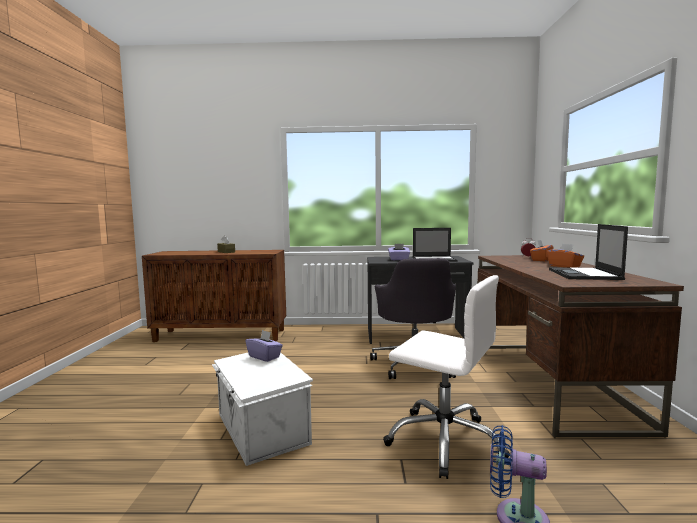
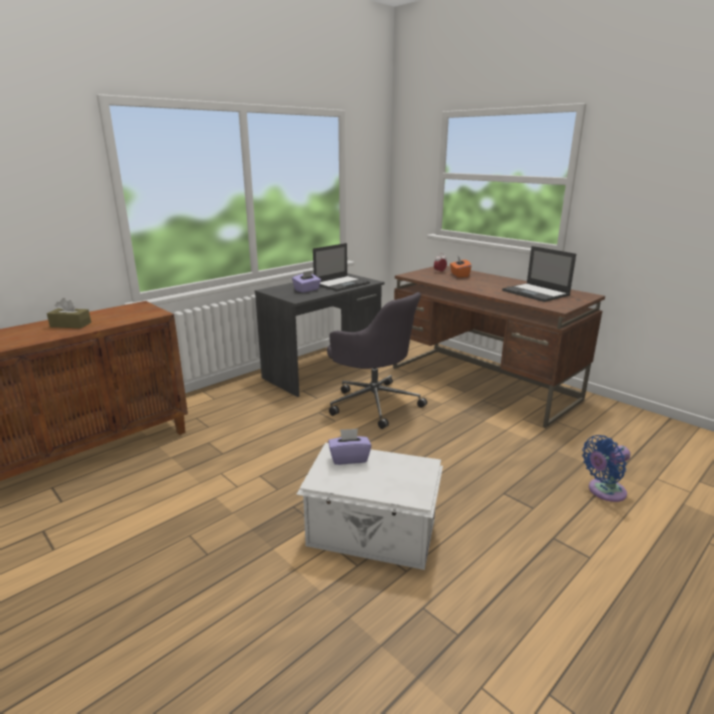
camera: 45 degrees left, 15 degrees up
white office chair [383,275,510,479] -> none
orange tissue box [547,243,584,268] -> none

